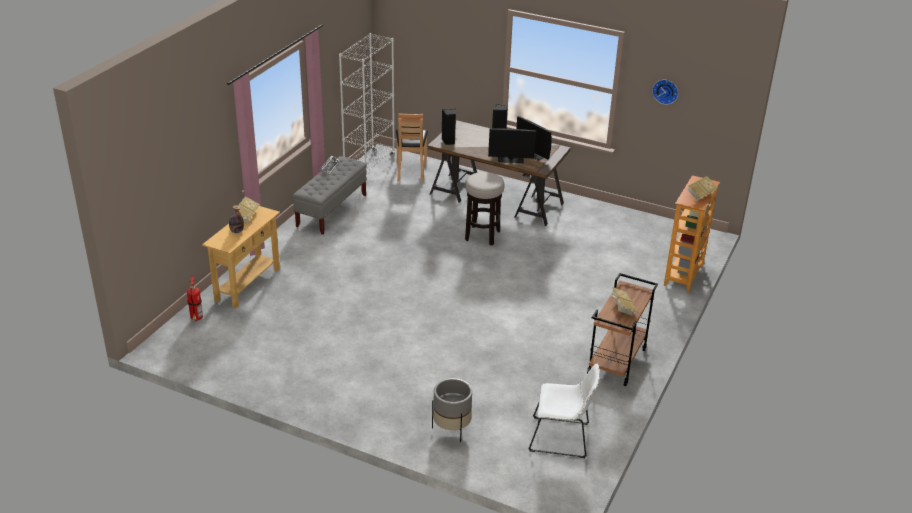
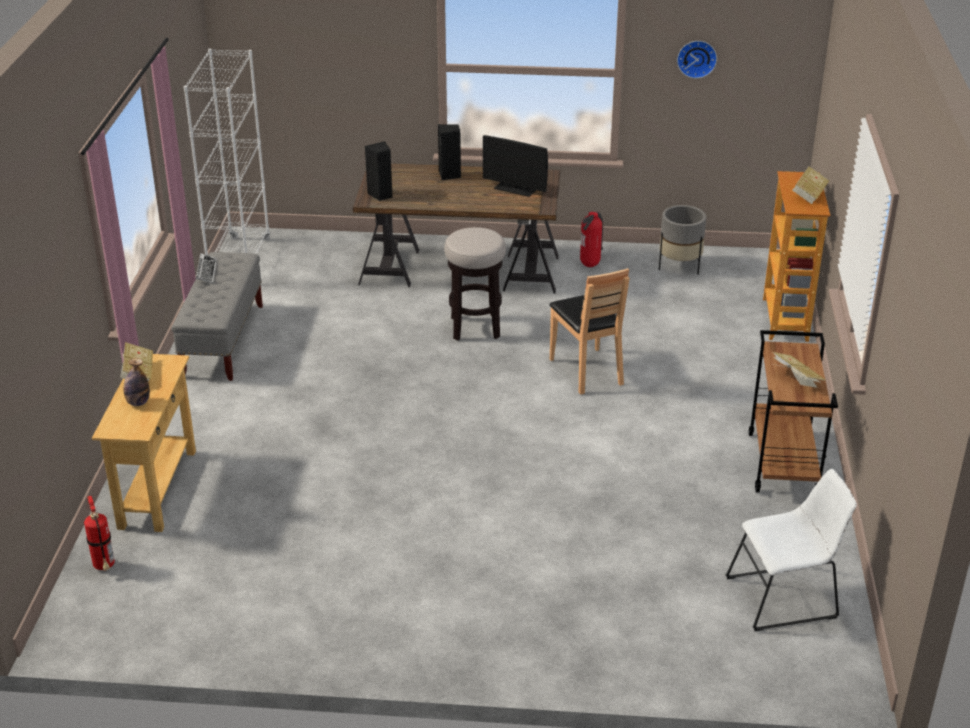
camera: 20 degrees left, 0 degrees up
brown chair [396,113,428,182] -> brown chair moved to [549,268,630,395]
grey planter [432,378,472,442] -> grey planter moved to [659,205,706,274]
monitor [488,128,536,163] -> none
none -> fire extinguisher [580,212,603,267]

